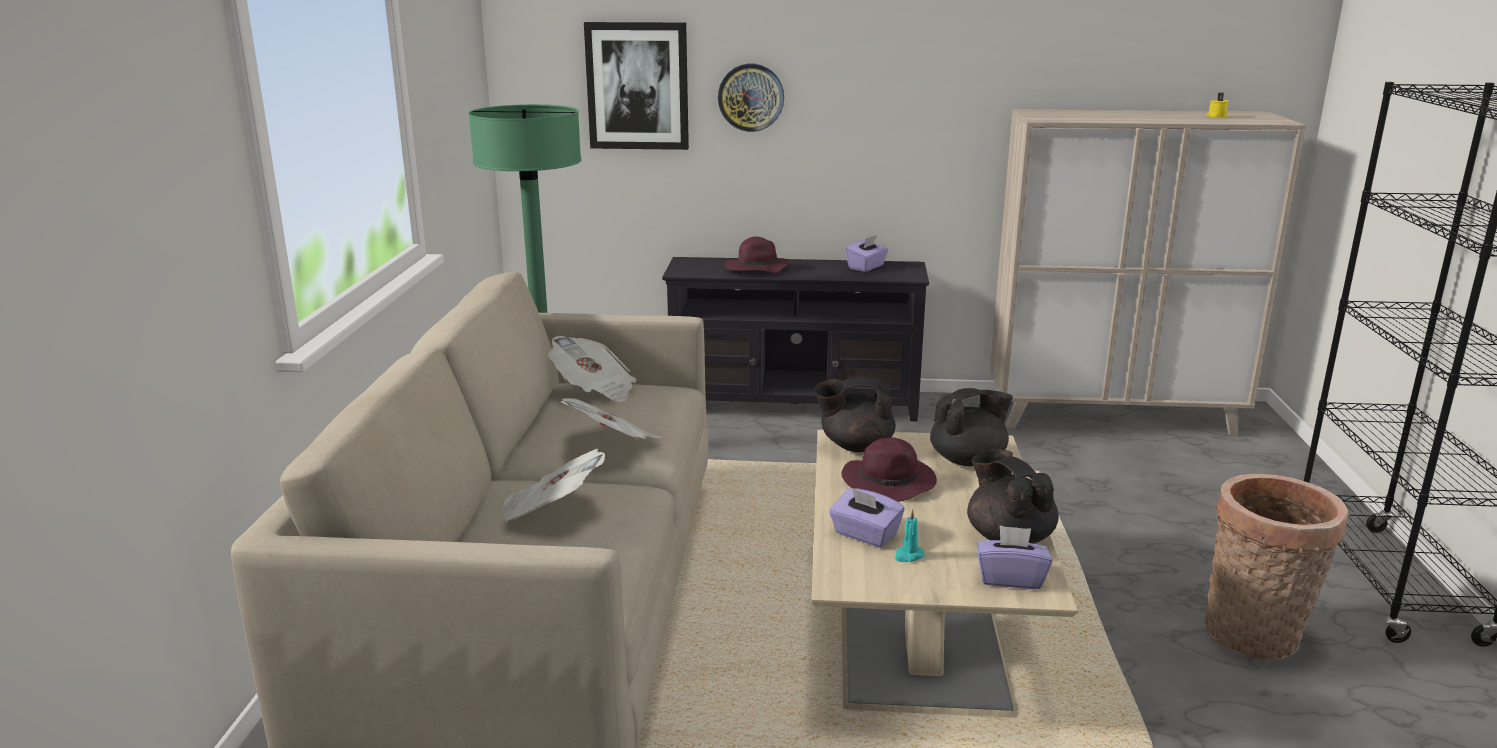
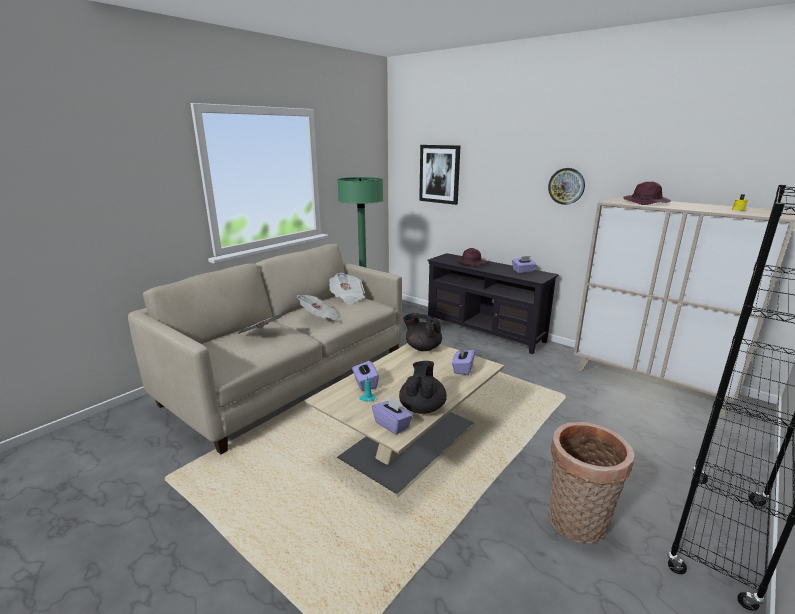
camera: 35 degrees right, 0 degrees up
wall clock [718,63,784,132] -> wall clock moved to [548,168,585,205]
purple hat [841,437,937,502] -> purple hat moved to [623,182,671,205]
black teapot [930,388,1013,466] -> purple tissue box [452,345,475,375]

